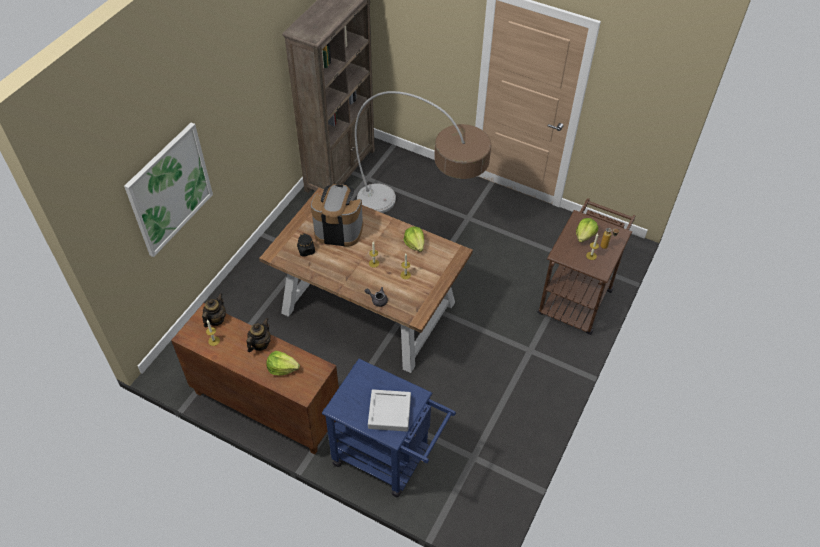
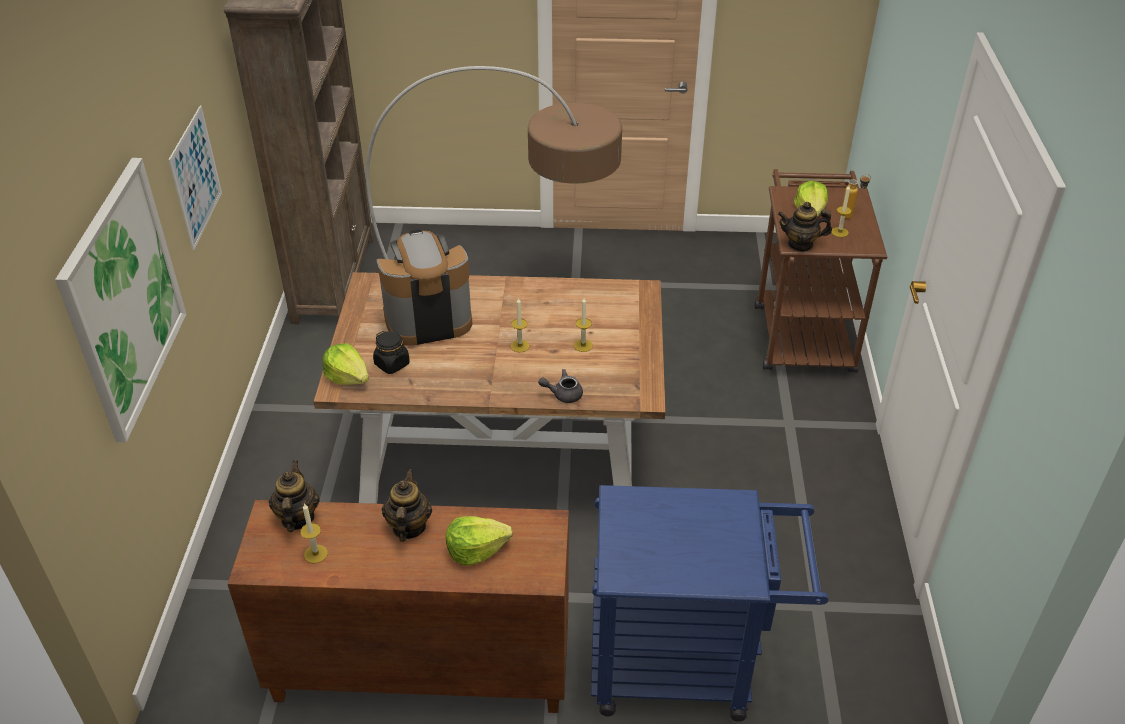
camera: 25 degrees left, 10 degrees down
grey tray [368,389,411,432] -> none
lettuce [403,227,425,252] -> lettuce moved to [323,343,369,385]
none -> picture [168,105,222,250]
none -> teapot [778,202,832,252]

